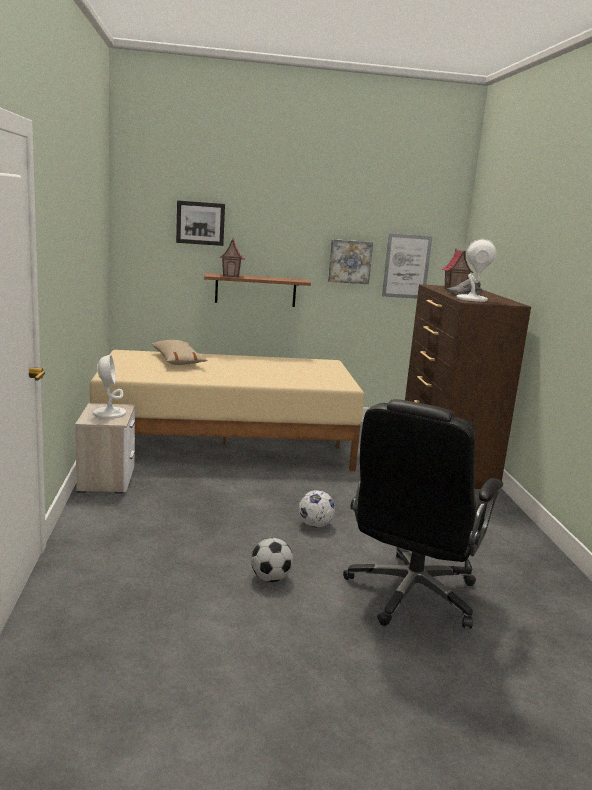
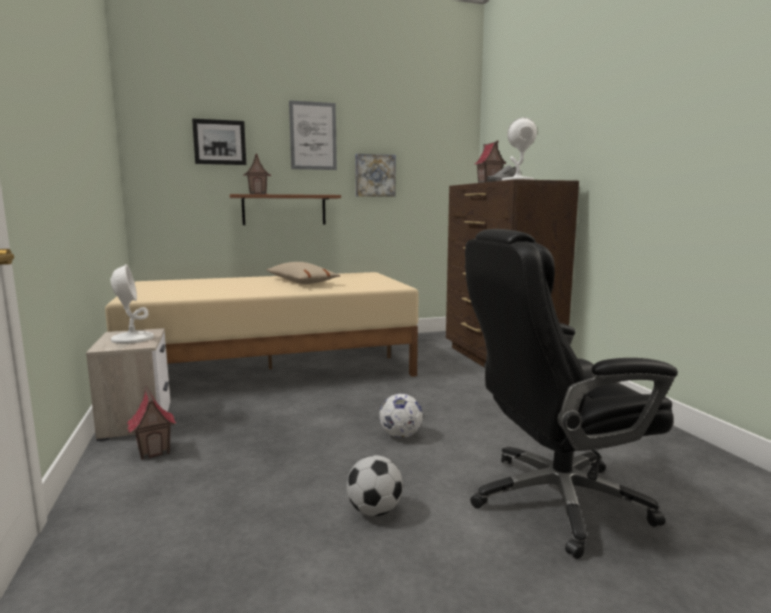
camera: 10 degrees left, 5 degrees down
beige pillow [151,340,207,365] -> beige pillow moved to [266,262,341,284]
black office chair [343,399,503,629] -> black office chair turned 60 degrees clockwise [465,229,678,559]
picture [382,233,432,298] -> picture moved to [289,100,337,170]
none -> toy house [127,385,176,459]

